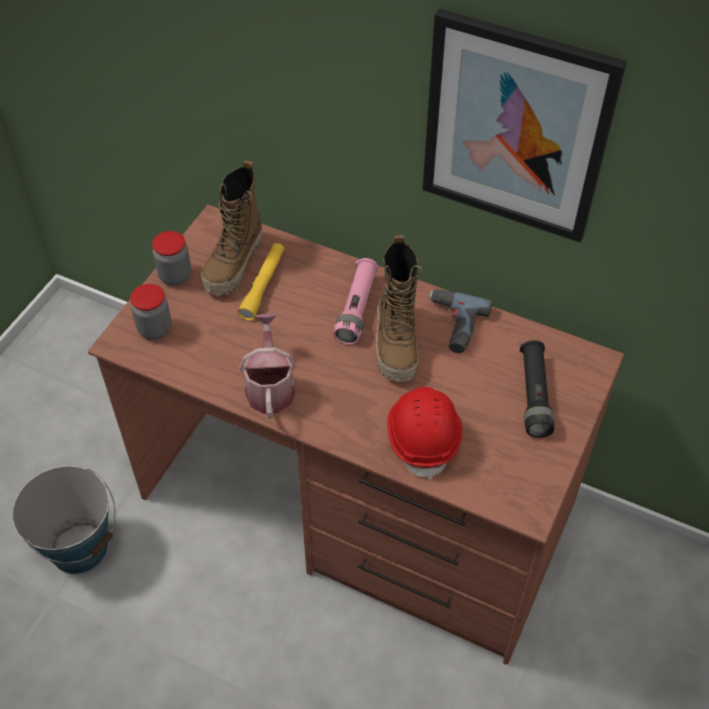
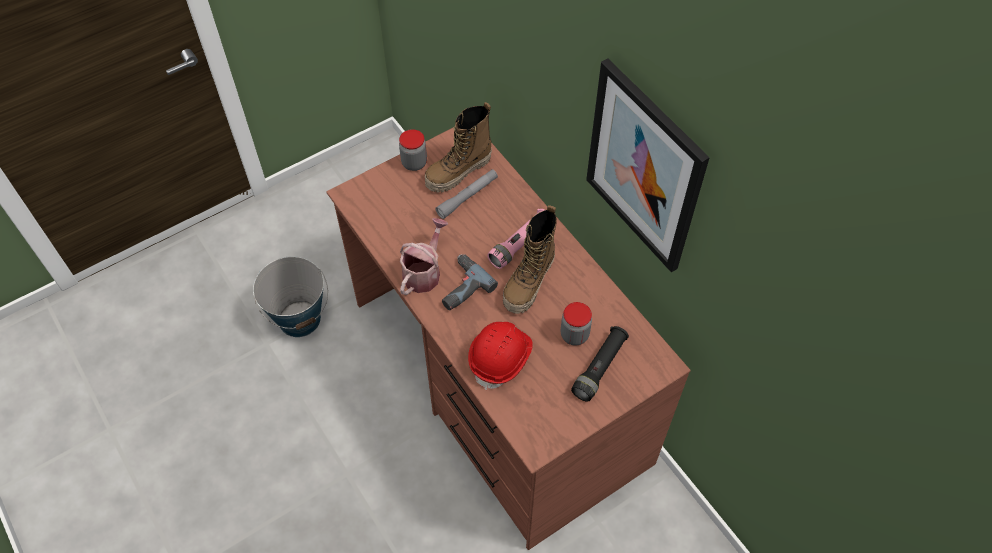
camera: 30 degrees right, 5 degrees up
jar [130,284,172,340] -> jar moved to [560,302,592,346]
yellow flashlight [238,243,284,321] -> grey flashlight [435,169,498,219]
power drill [429,289,493,353] -> power drill moved to [442,254,498,310]

